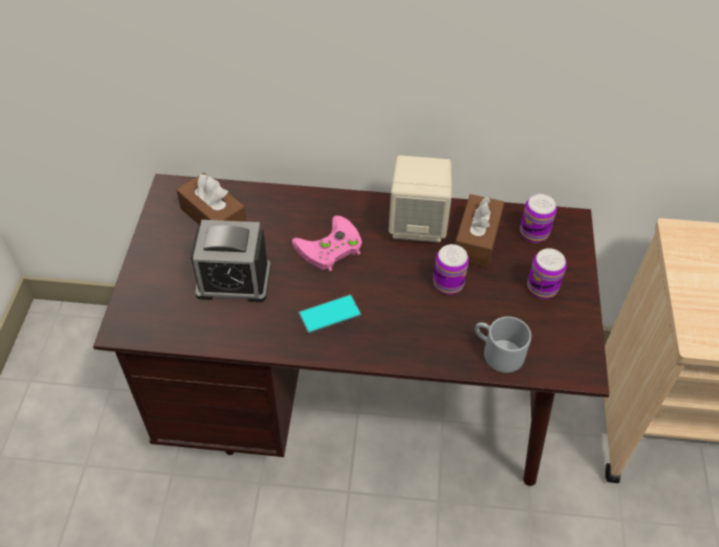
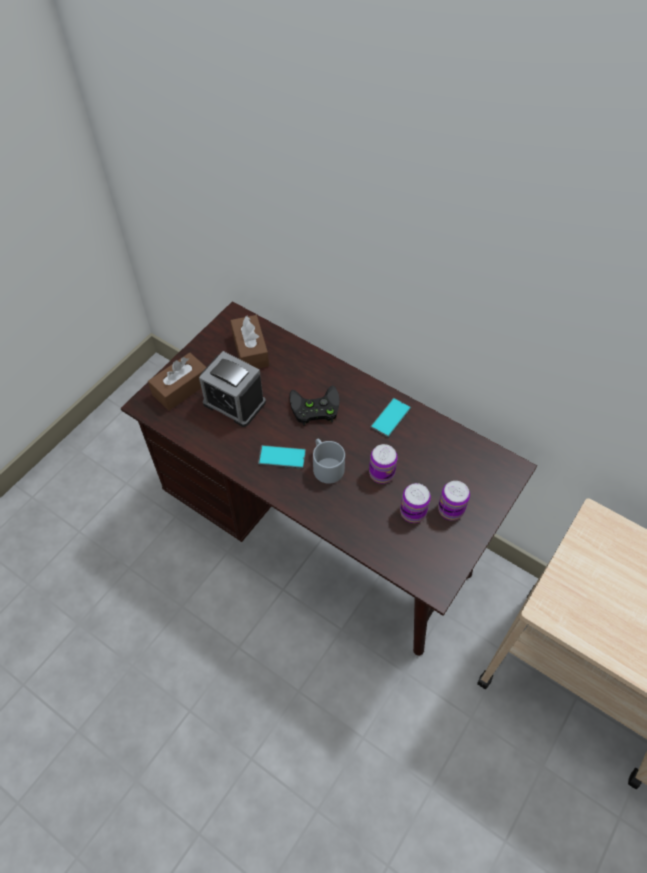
camera: 30 degrees right, 5 degrees up
pink game controller [292,216,362,272] -> black game controller [289,385,340,426]
beige speaker [389,155,452,243] -> phone [370,398,411,438]
brown tissue box [455,194,504,268] -> brown tissue box moved to [148,353,206,411]
grey mug [475,316,531,373] -> grey mug moved to [313,439,345,484]
can [520,194,557,243] -> can moved to [400,483,431,523]

